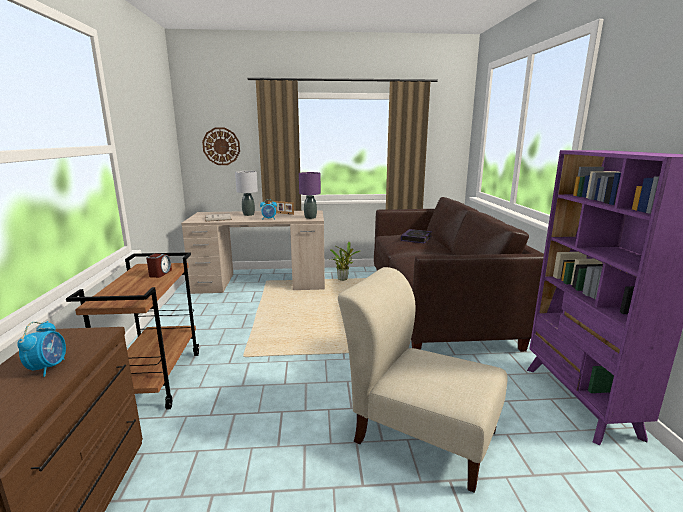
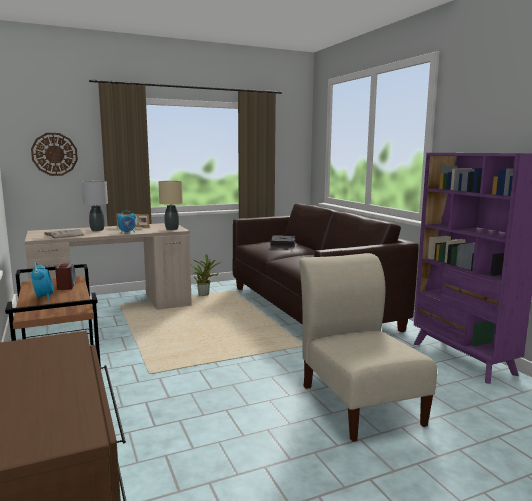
camera: 20 degrees left, 5 degrees down
alarm clock [17,321,66,377] -> alarm clock moved to [31,262,54,300]
purple table lamp [299,172,321,219] -> beige table lamp [158,181,183,230]
beige chair [338,267,507,493] -> beige chair turned 60 degrees clockwise [299,253,437,442]

